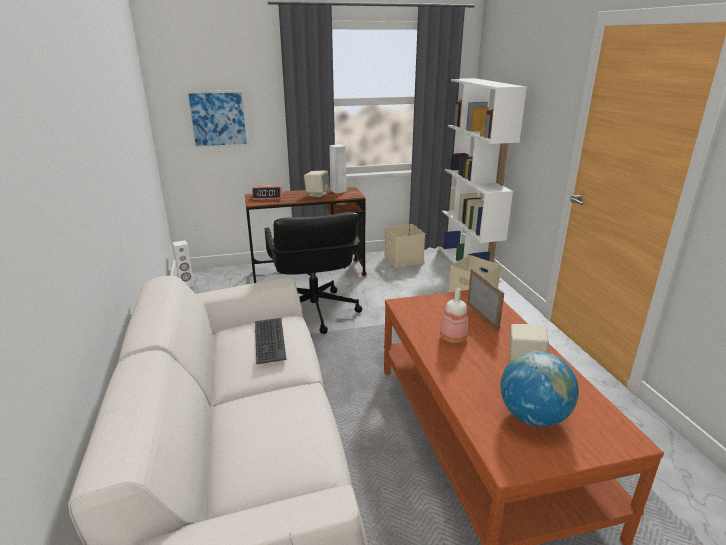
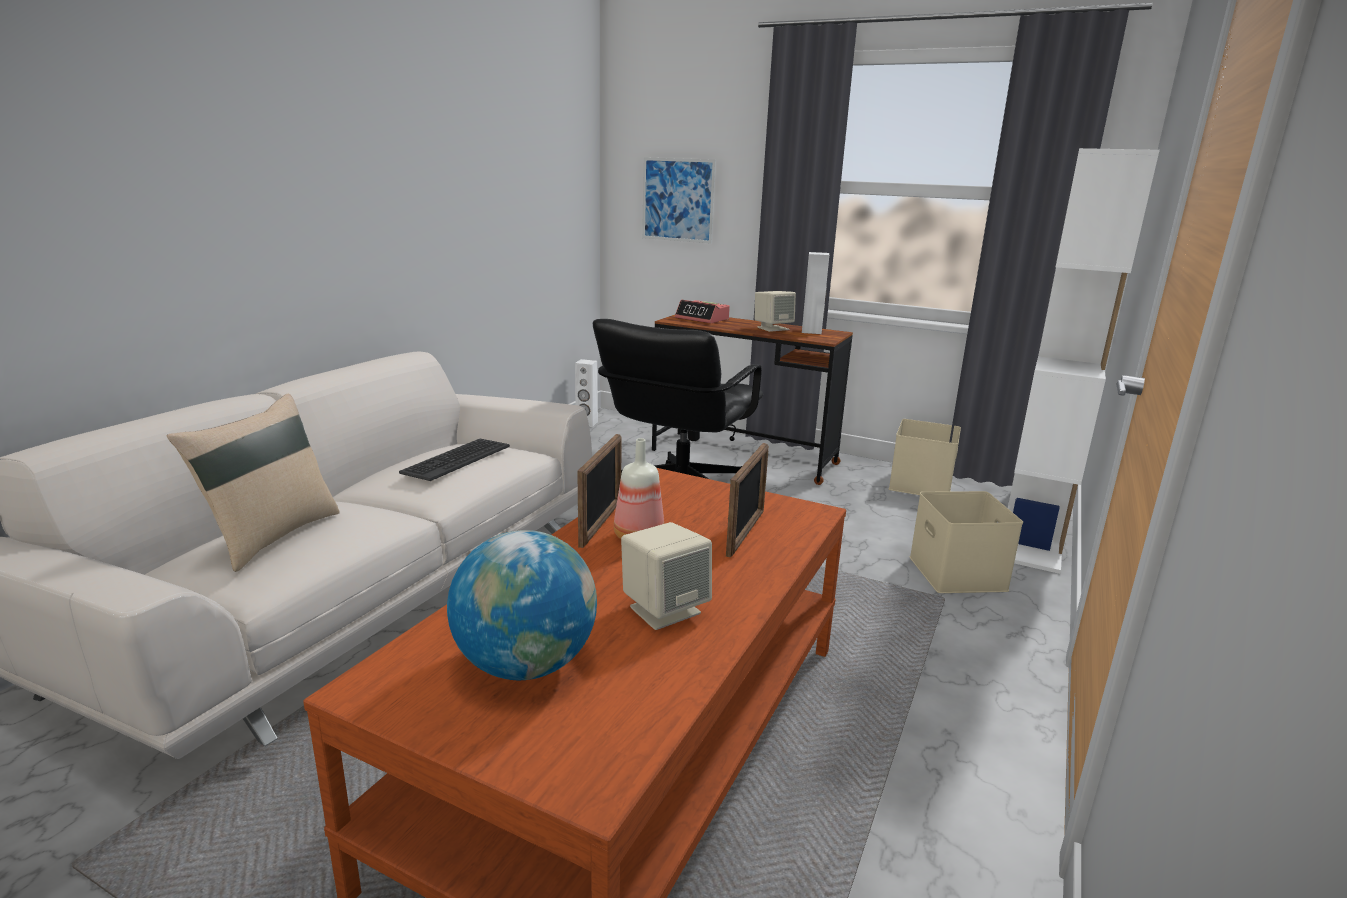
camera: 40 degrees right, 5 degrees down
none -> beige pillow [167,394,340,572]
none -> picture frame [577,434,622,548]

